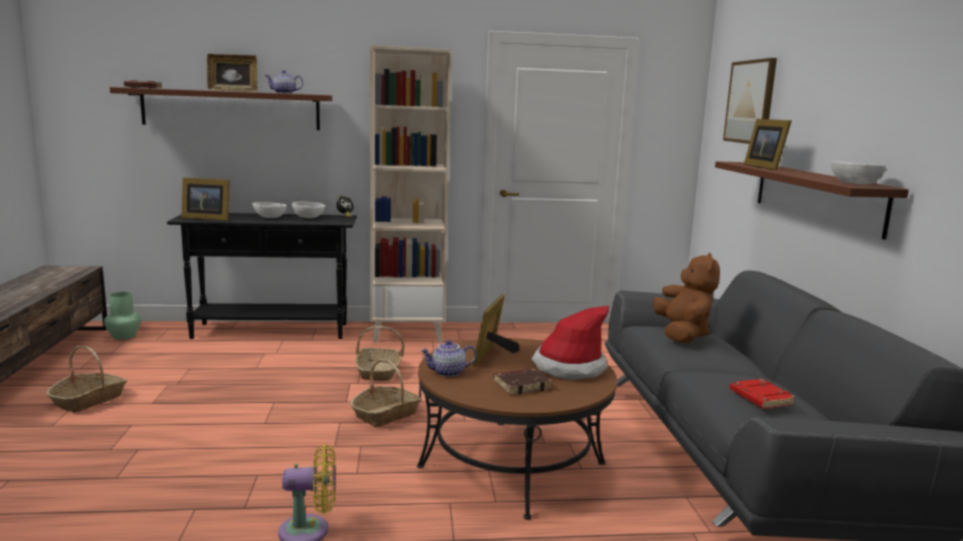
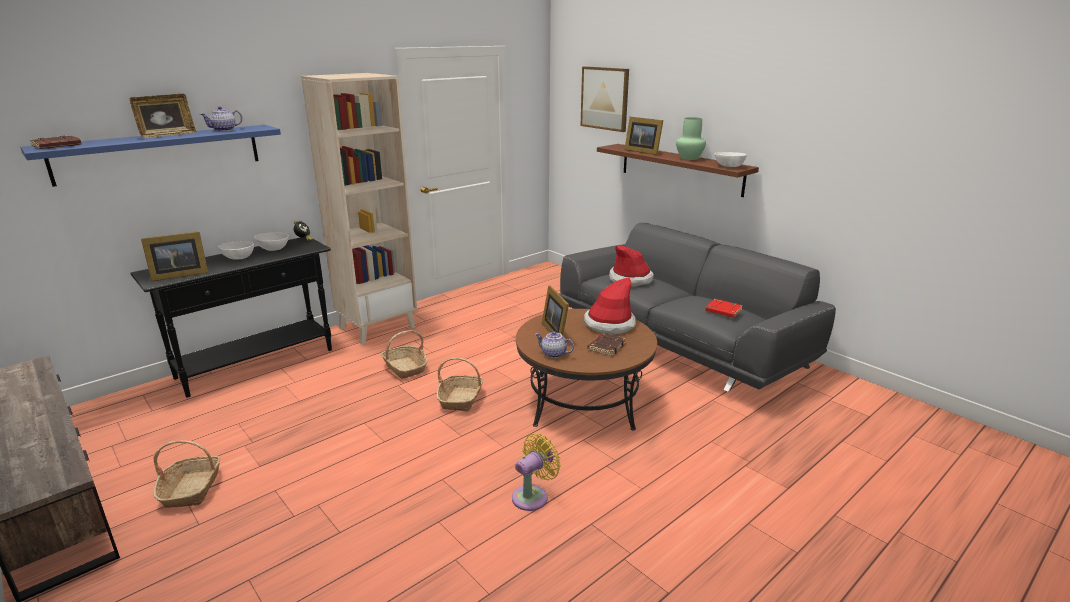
camera: 35 degrees left, 10 degrees up
green vase [104,292,141,340] -> green vase moved to [676,117,706,160]
brown shelf [110,87,332,130] -> blue shelf [20,125,281,187]
teapot [420,340,477,377] -> teapot turned 75 degrees clockwise [535,331,574,358]
brown plush toy [653,253,720,343] -> hat [609,246,654,287]

